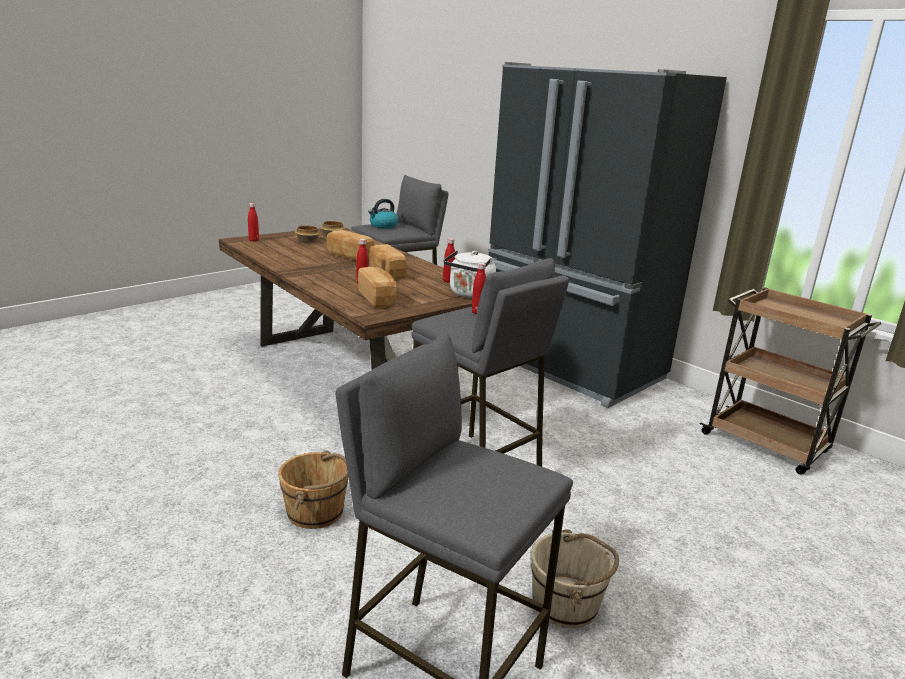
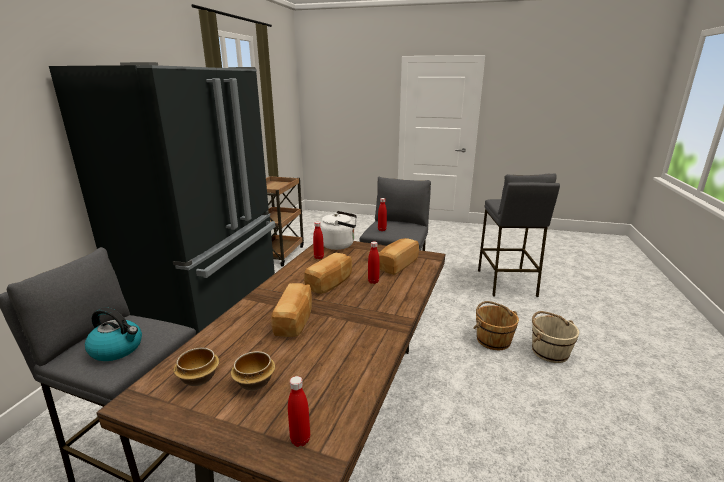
camera: 120 degrees left, 0 degrees up
beige bucket [531,529,619,628] -> beige bucket moved to [532,311,579,363]

